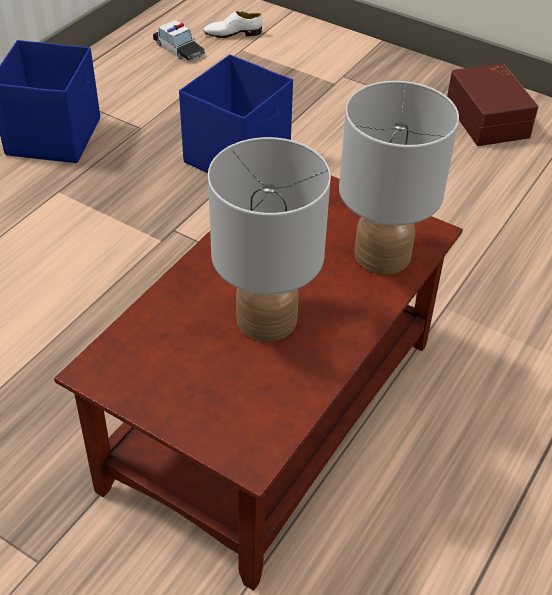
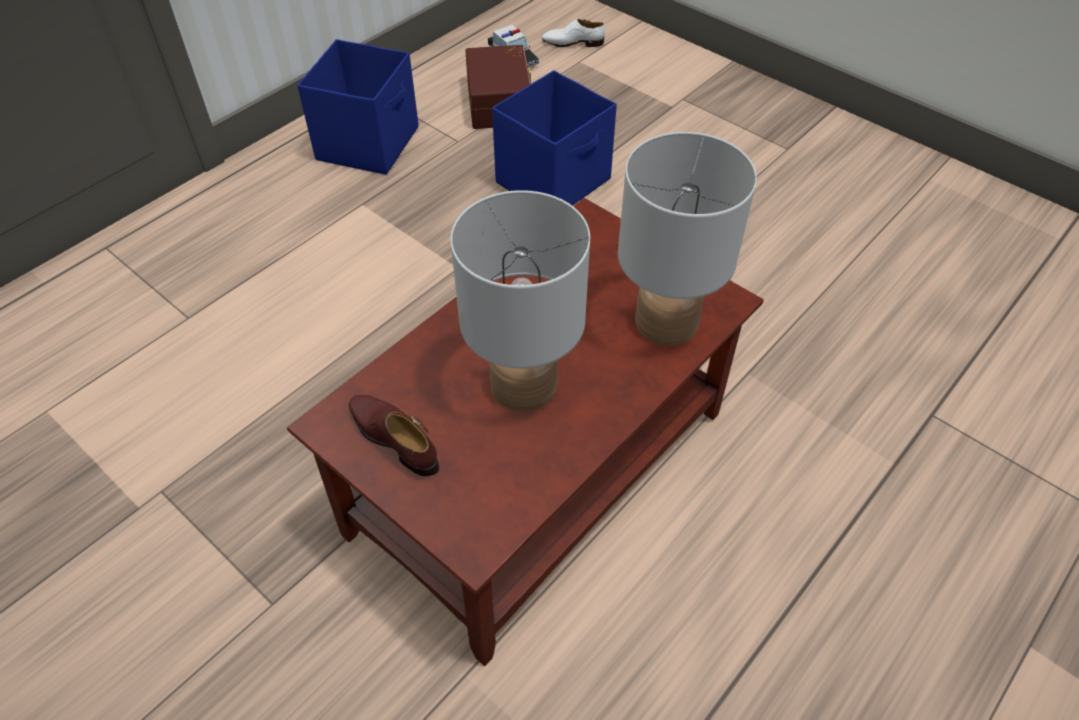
camera: 10 degrees right, 5 degrees up
brown storage box [447,63,538,146] -> brown storage box moved to [465,45,531,129]
none -> brown shoe [349,395,439,476]

